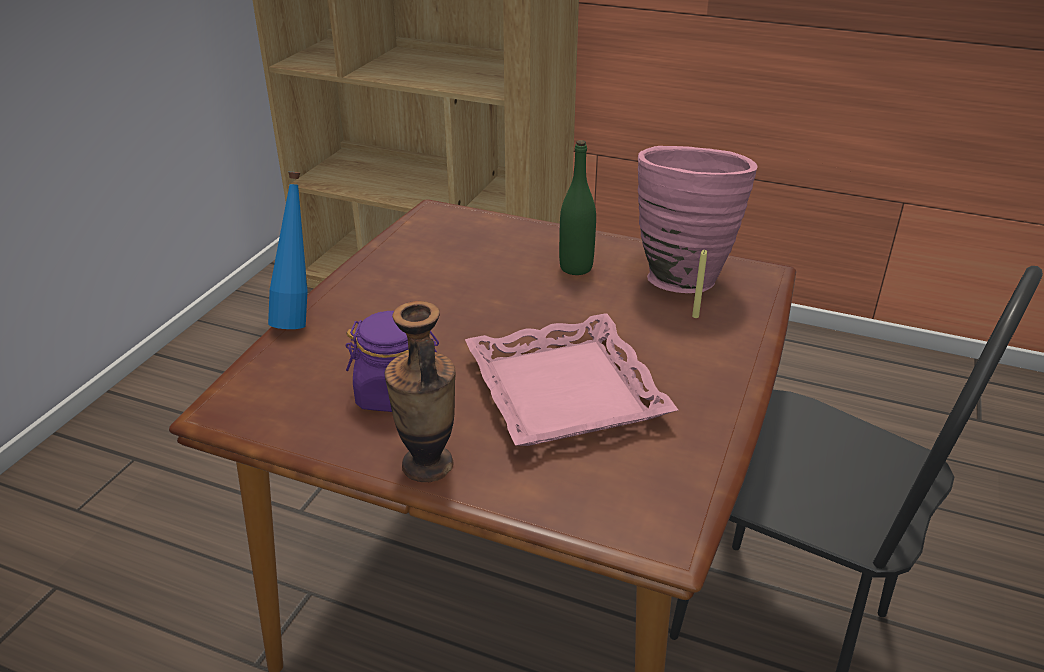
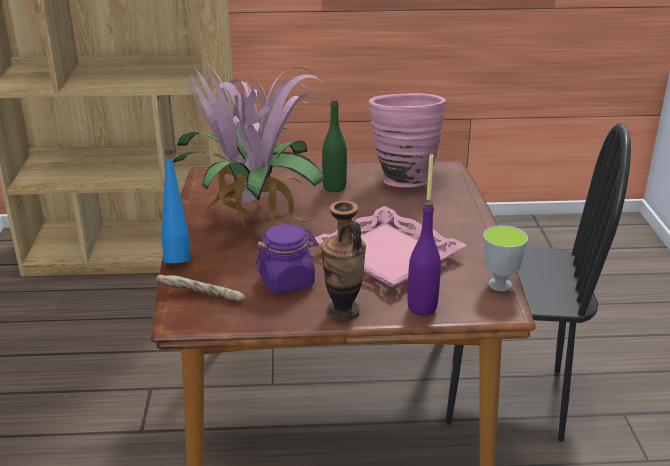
camera: 25 degrees left, 5 degrees down
none -> bread [156,275,245,301]
none -> potted plant [173,64,326,228]
none -> purple bottle [408,202,441,316]
none -> cup [483,225,528,291]

